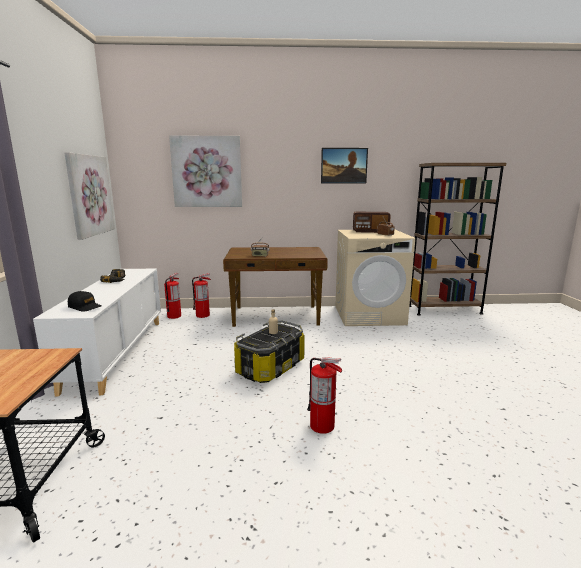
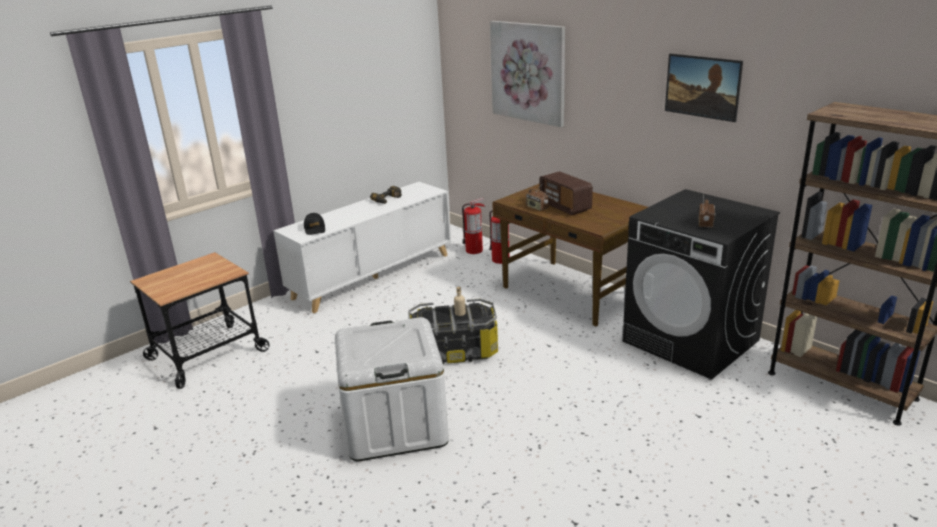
camera: 50 degrees right, 10 degrees up
picture [64,152,115,240] -> none
fire extinguisher [307,357,342,434] -> white storage box [335,317,449,461]
beige washing machine [335,229,415,326] -> black washing machine [623,189,780,380]
radio [353,212,391,233] -> radio moved to [540,171,593,215]

